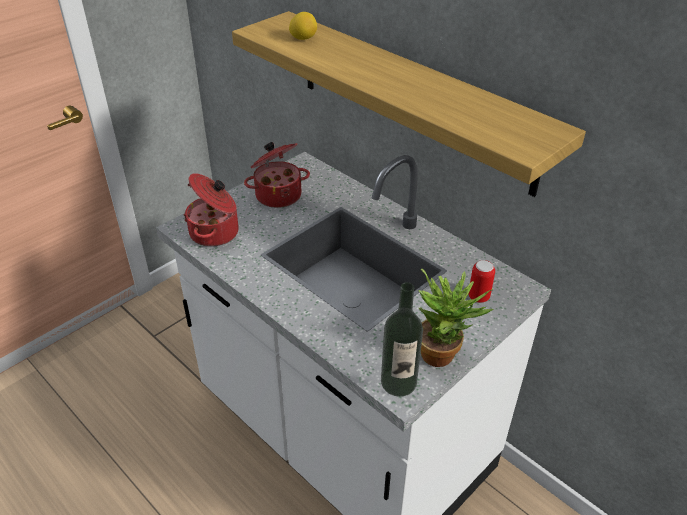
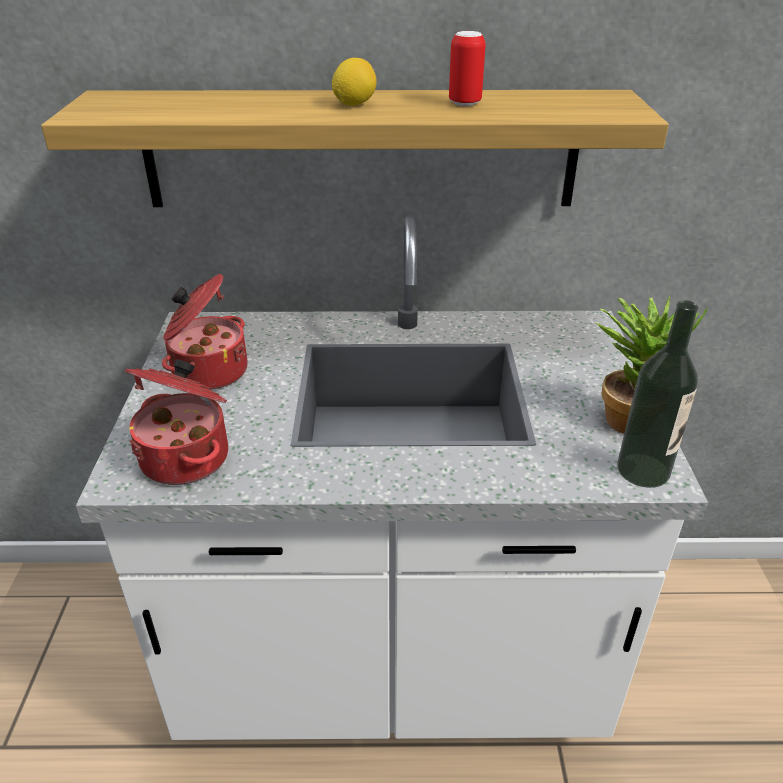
camera: 45 degrees left, 5 degrees down
lemon [289,12,317,40] -> lemon moved to [332,58,377,106]
can [468,260,495,303] -> can moved to [449,31,486,106]

